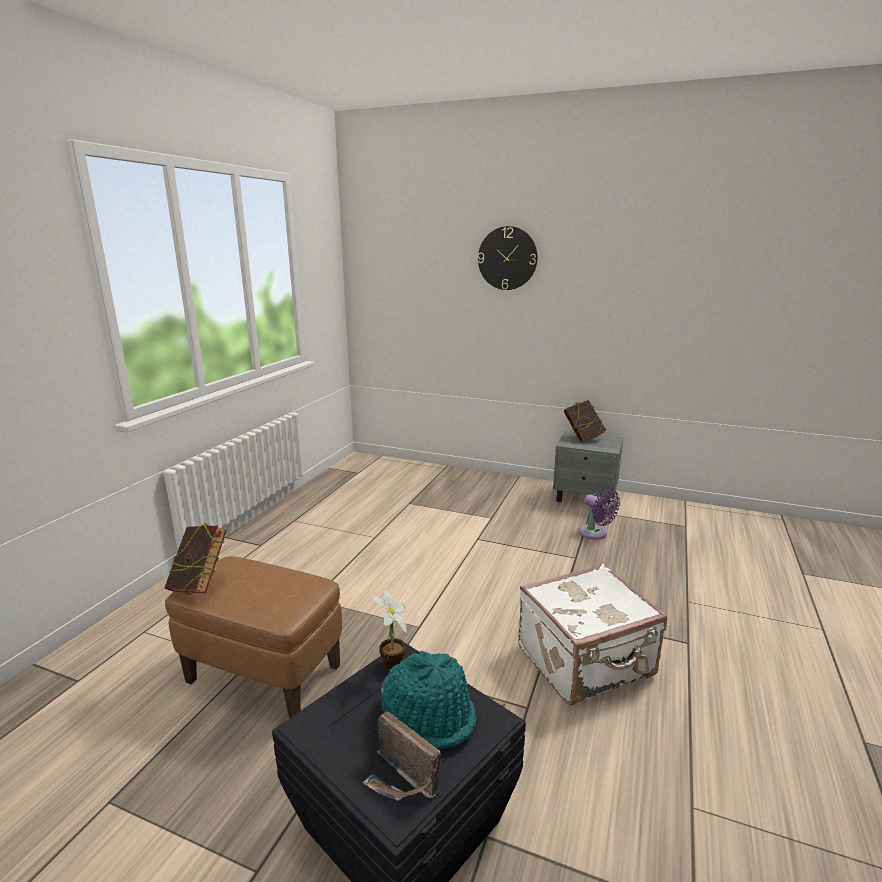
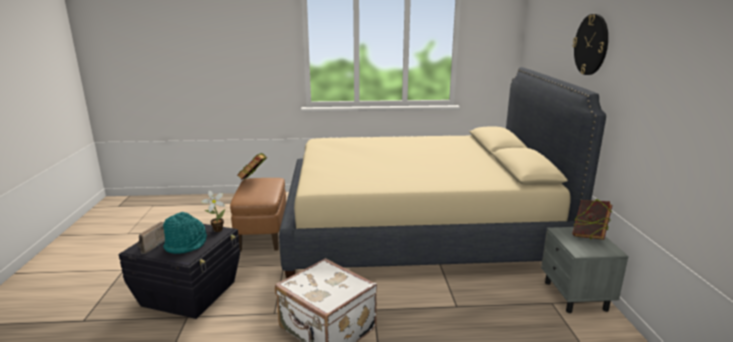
camera: 65 degrees right, 0 degrees up
purple fan [579,489,620,539] -> none
none -> beige bed [279,67,606,279]

